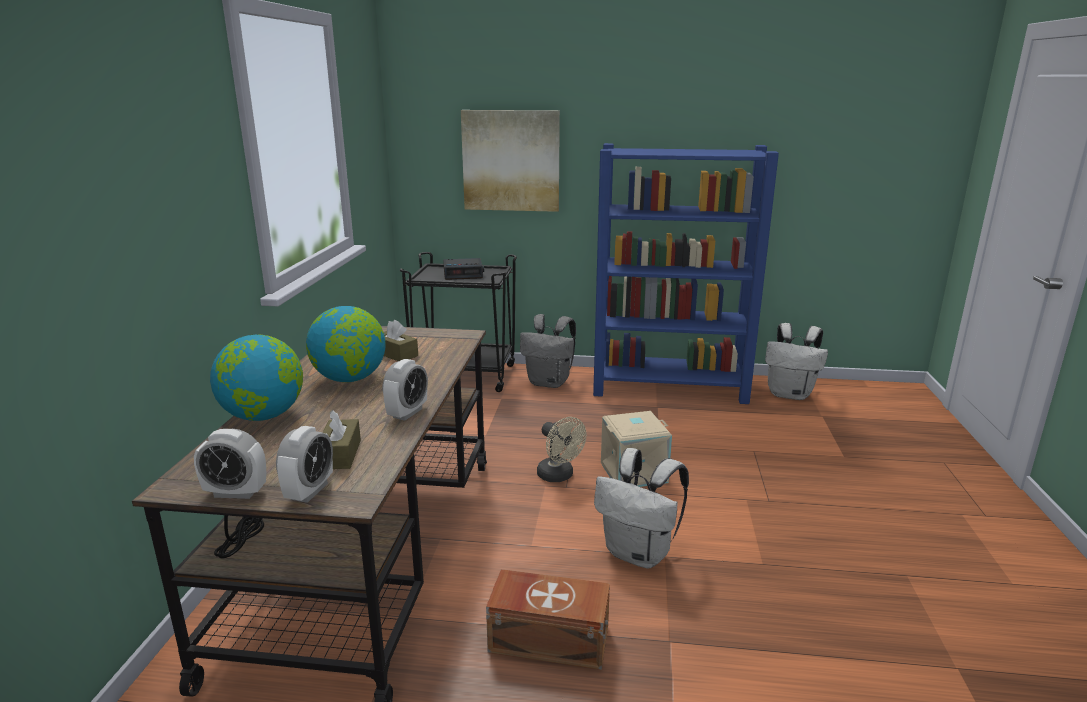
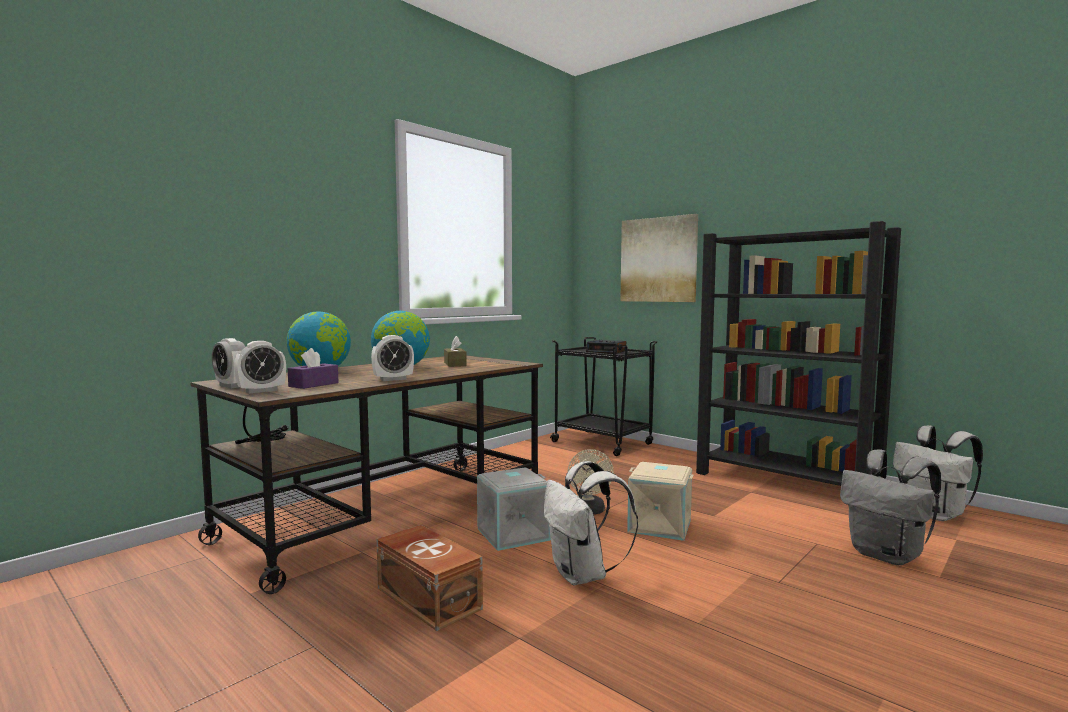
camera: 35 degrees right, 15 degrees down
brown tissue box [323,410,361,469] -> purple tissue box [288,348,339,389]
grey backpack [520,314,576,388] -> grey backpack moved to [840,449,941,565]
blue bookcase [593,143,779,404] -> black bookcase [696,221,901,486]
none -> grey storage box [477,467,551,551]

